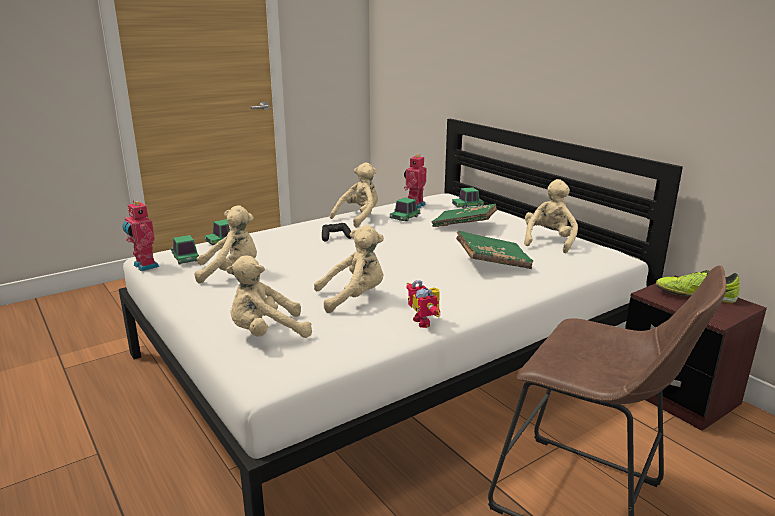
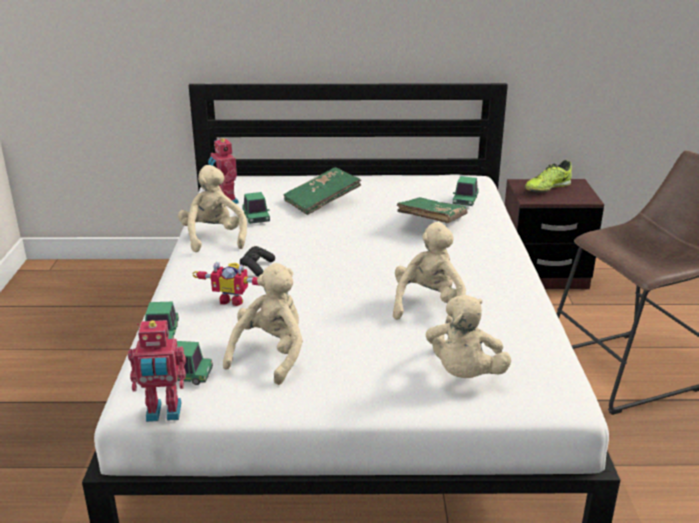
camera: 55 degrees left, 5 degrees up
toy robot [406,280,440,328] -> toy robot moved to [192,262,260,306]
toy car [452,187,484,208] -> toy car moved to [453,176,479,206]
beige plush toy [524,179,578,253] -> none

